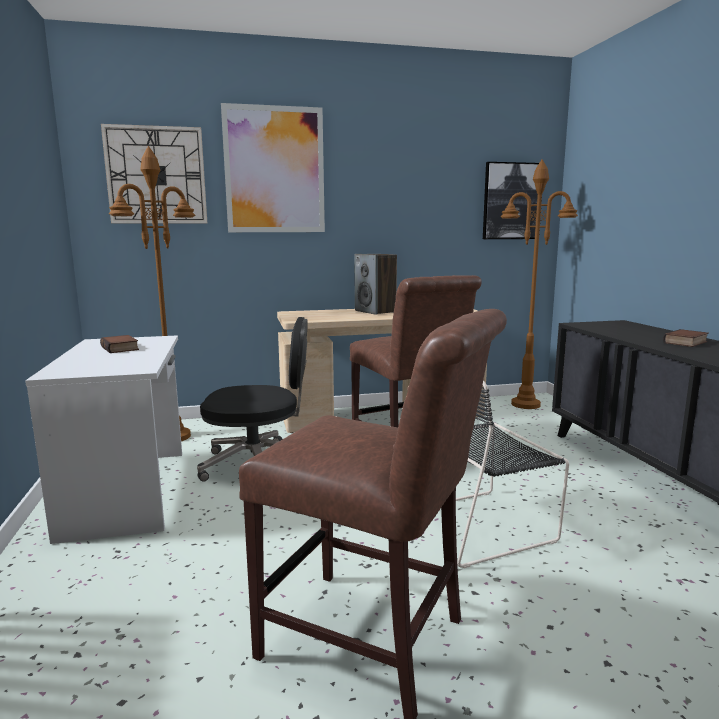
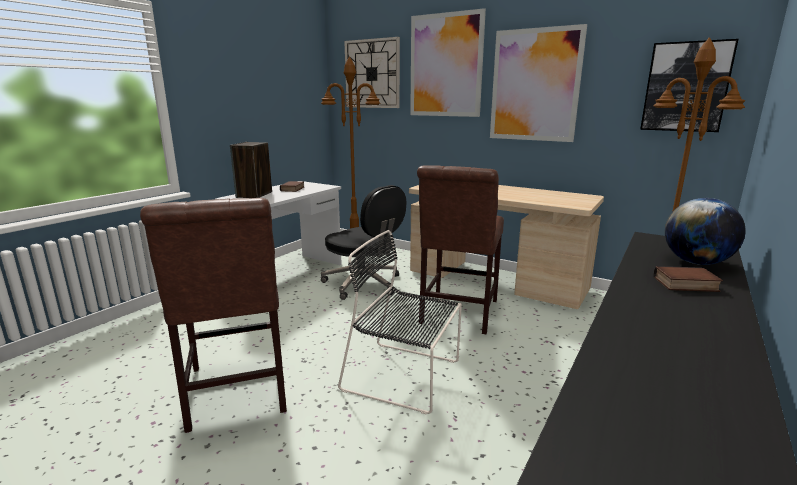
camera: 45 degrees right, 5 degrees up
speaker [355,254,397,315] -> speaker moved to [230,142,272,198]
none -> picture [490,24,587,142]
none -> globe [665,198,746,265]

